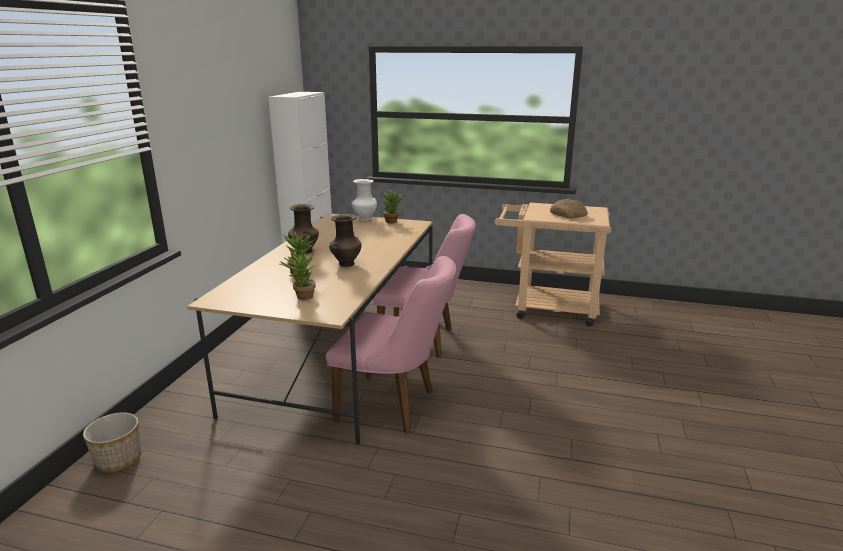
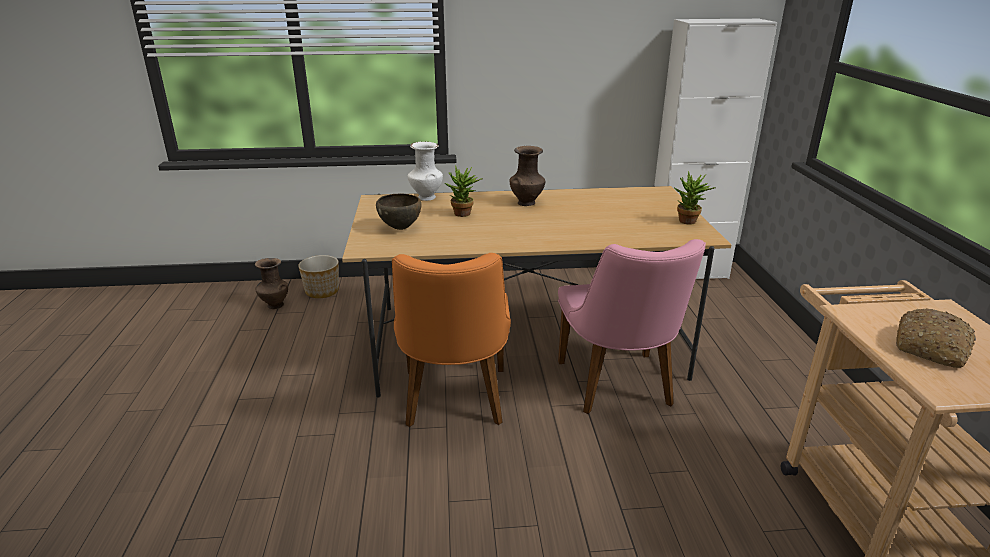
camera: 70 degrees right, 5 degrees up
potted plant [280,250,316,300] -> brown bowl [376,193,422,230]
pink chair [326,256,456,434] -> orange chair [392,253,511,427]
brown vase [329,214,361,267] -> brown vase moved to [255,258,288,309]
white vase [351,179,377,221] -> white vase moved to [408,141,443,201]

